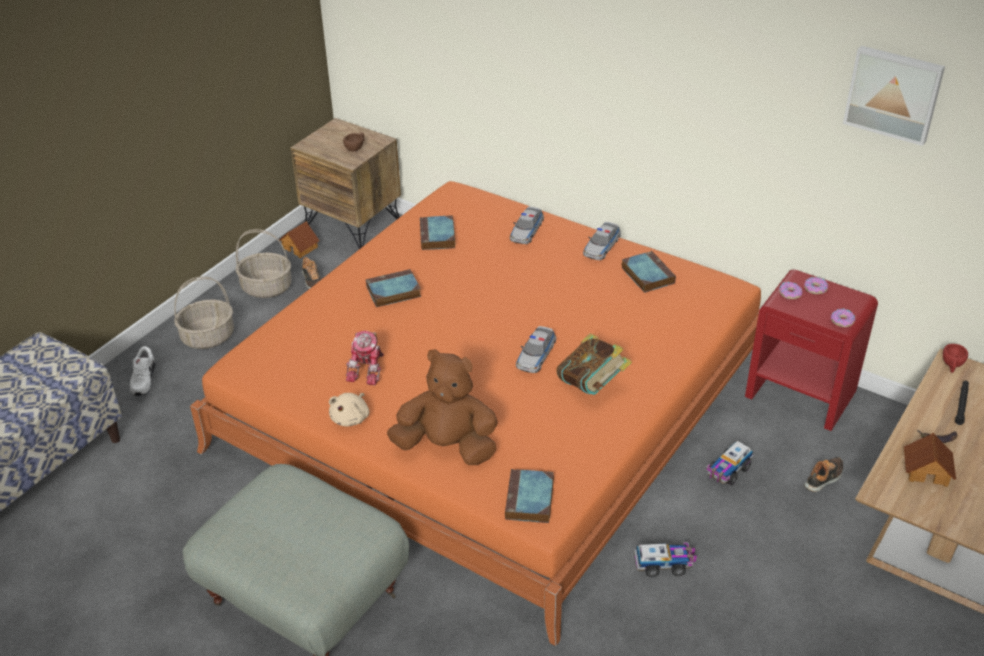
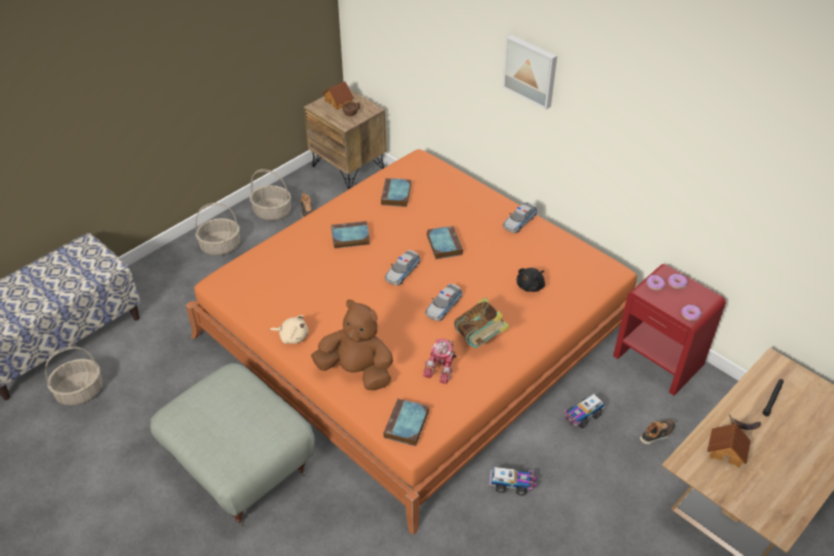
camera: 10 degrees right, 5 degrees up
white shoe [130,346,156,396] -> none
toy house [279,221,319,258] -> toy house moved to [322,81,354,110]
beige plush toy [329,393,369,427] -> beige plush toy turned 105 degrees counterclockwise [270,315,308,344]
toy robot [346,331,384,385] -> toy robot moved to [423,338,457,384]
toy car [510,206,544,244] -> toy car moved to [385,250,421,286]
book [621,251,676,293] -> book moved to [427,226,463,259]
picture [843,46,945,146] -> picture moved to [502,35,557,110]
red cup [943,344,968,373] -> none
none -> basket [45,346,103,406]
none -> black plush toy [516,268,545,292]

